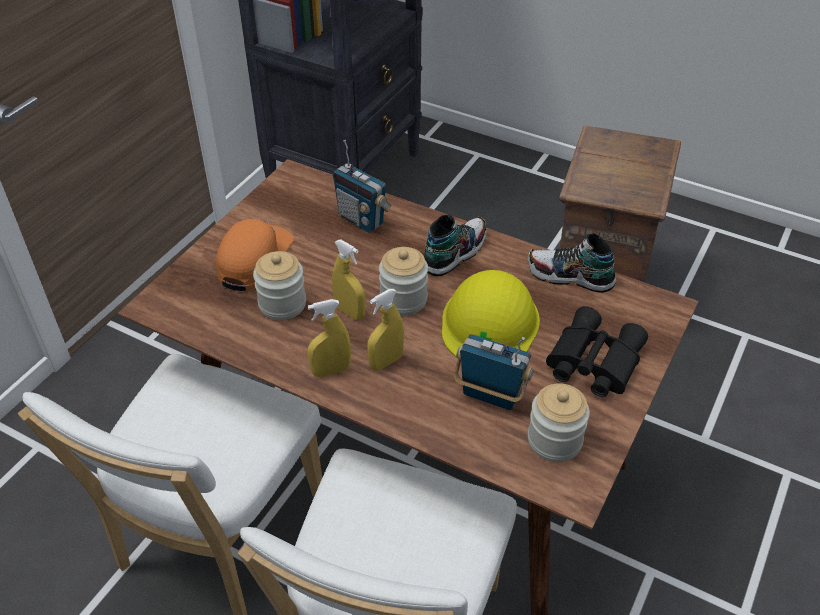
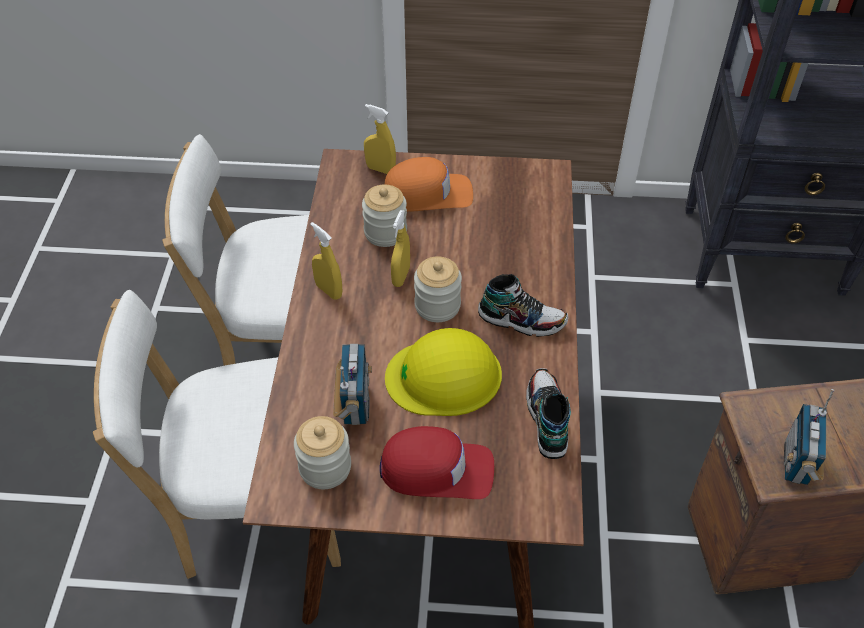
camera: 65 degrees right, 5 degrees up
radio [333,140,392,233] -> radio moved to [784,389,834,485]
yellow spray bottle [367,289,404,371] -> yellow spray bottle moved to [364,104,396,174]
black binoculars [546,306,648,397] -> red cap [380,426,494,499]

